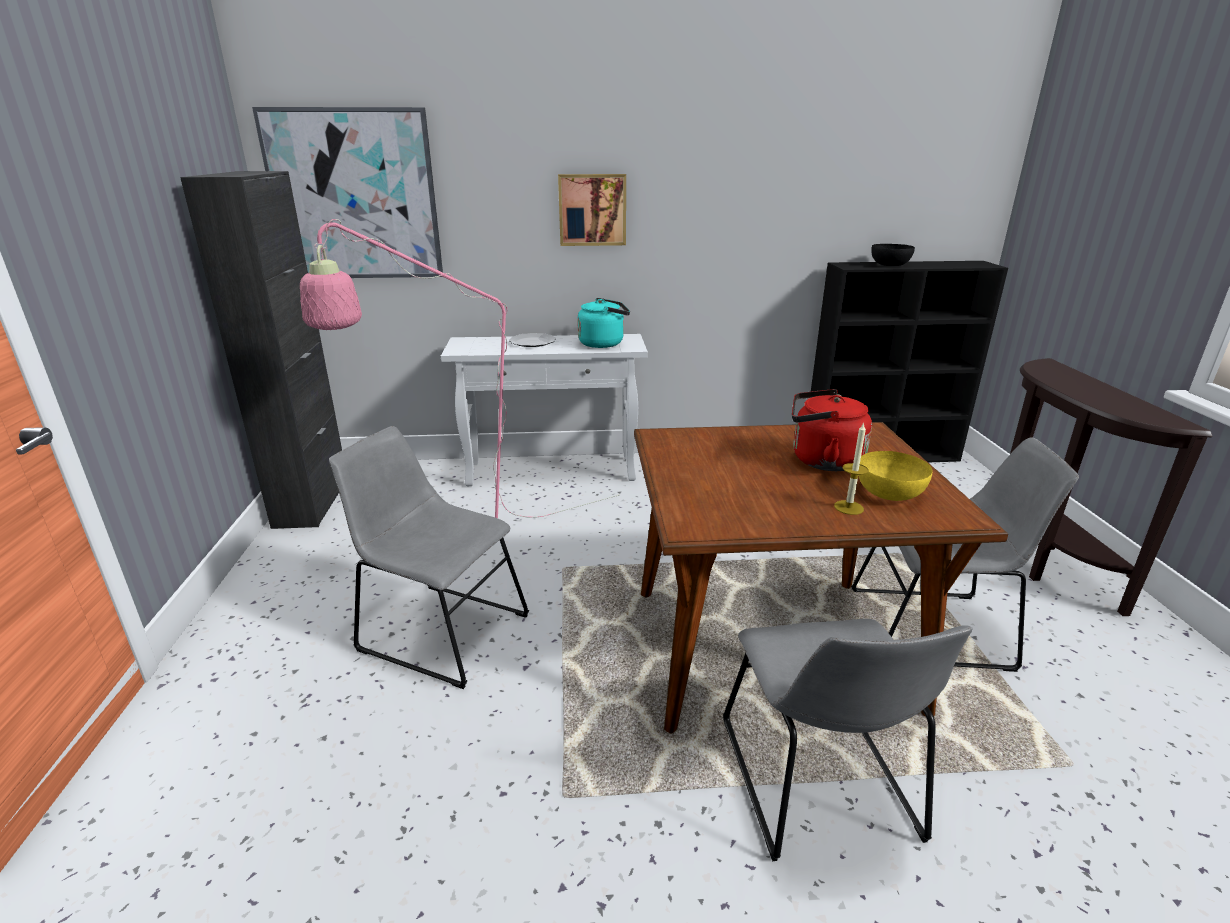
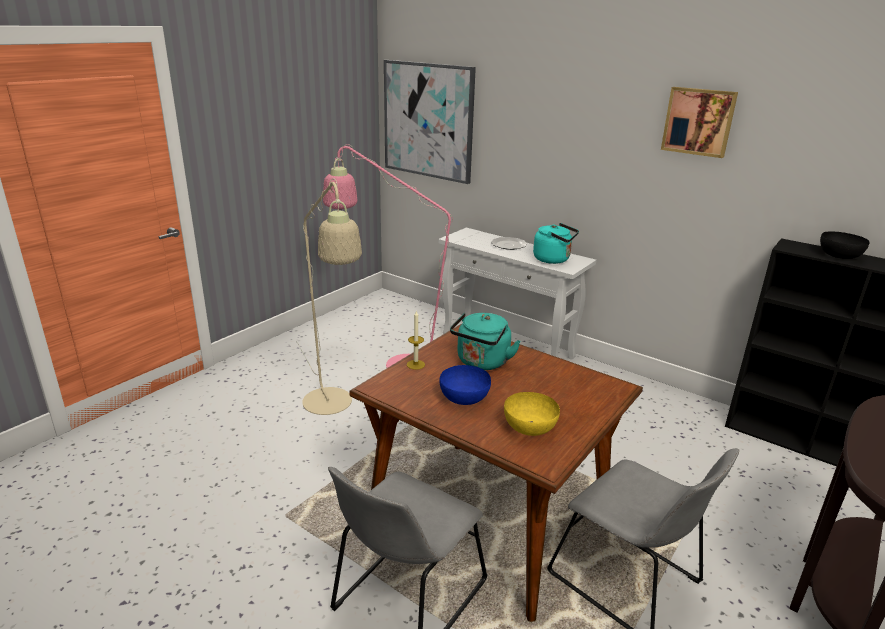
camera: 40 degrees right, 0 degrees up
black cabinet [180,171,342,529] -> none
grey chair [329,426,529,689] -> beige floor lamp [296,178,362,415]
picture [558,174,626,246] -> picture moved to [661,87,738,158]
red kettle [792,389,872,471] -> none
candle [834,422,869,515] -> candle moved to [407,311,425,370]
none -> blue bowl [439,365,491,405]
none -> turquoise kettle [450,313,521,370]

